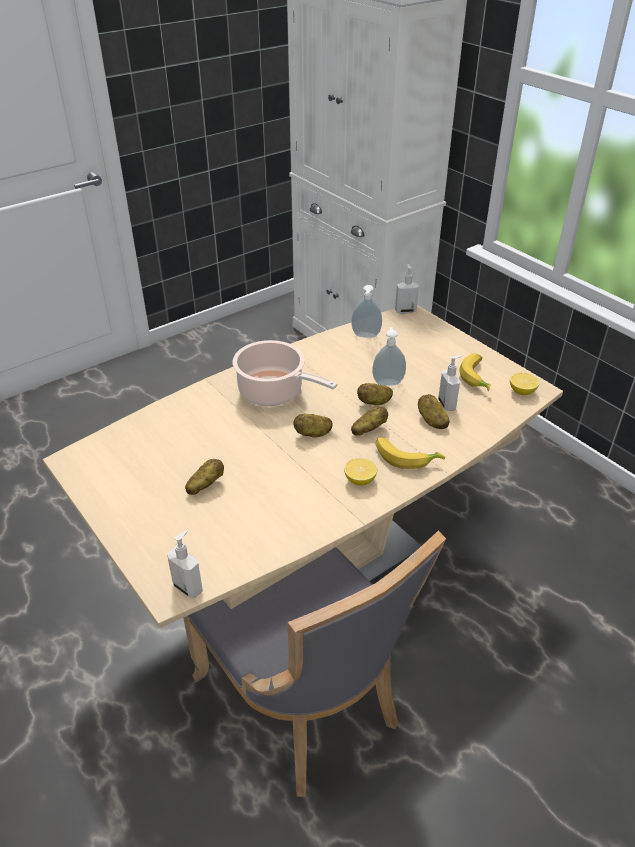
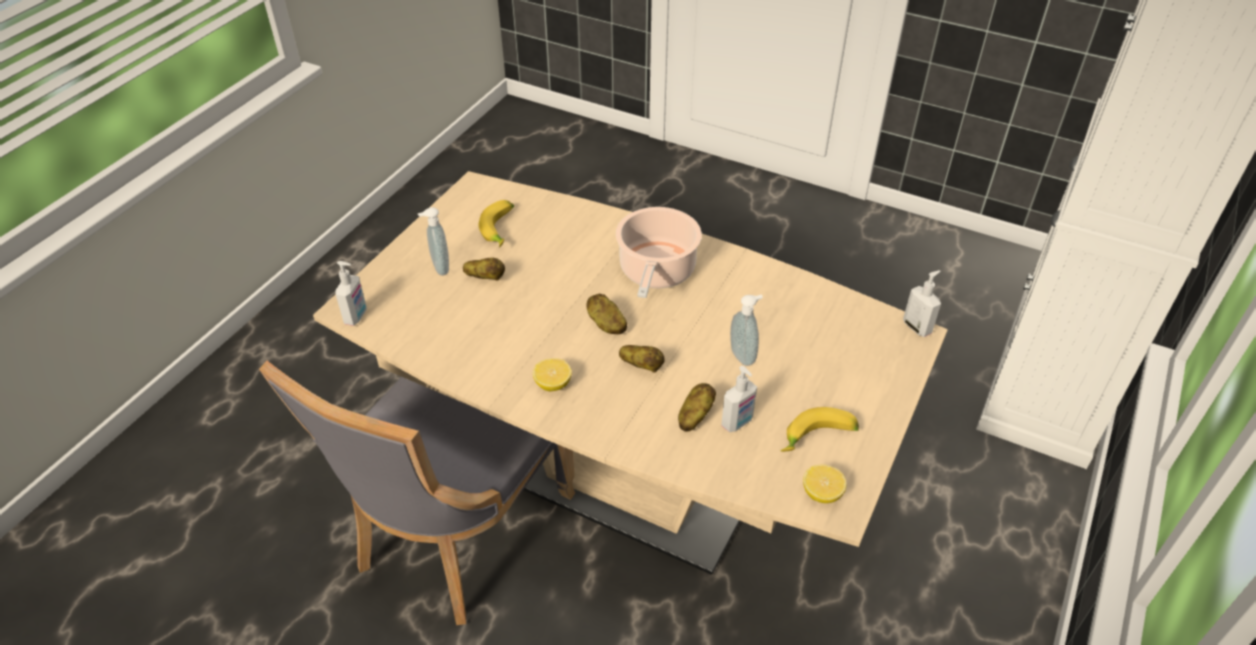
camera: 65 degrees right, 5 degrees up
soap dispenser [352,285,382,338] -> soap dispenser moved to [418,207,449,276]
potato [357,383,393,406] -> none
banana [375,437,445,469] -> banana moved to [478,200,514,248]

